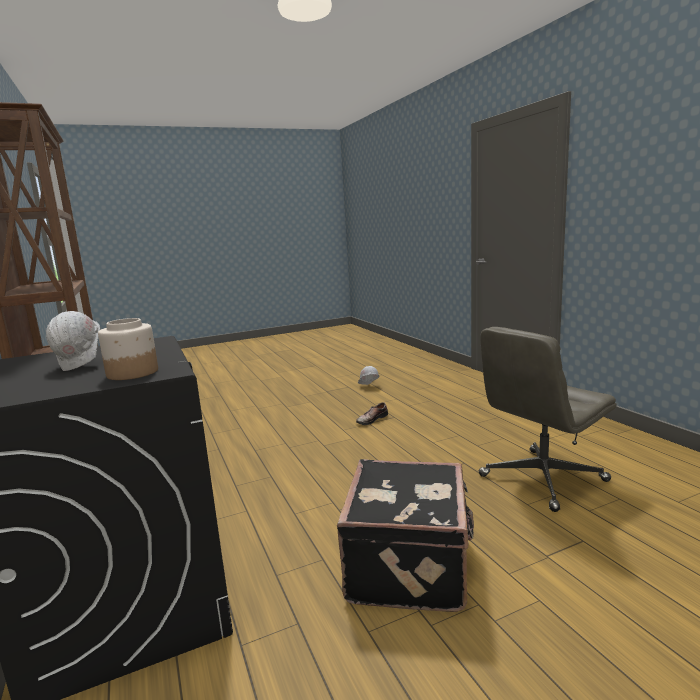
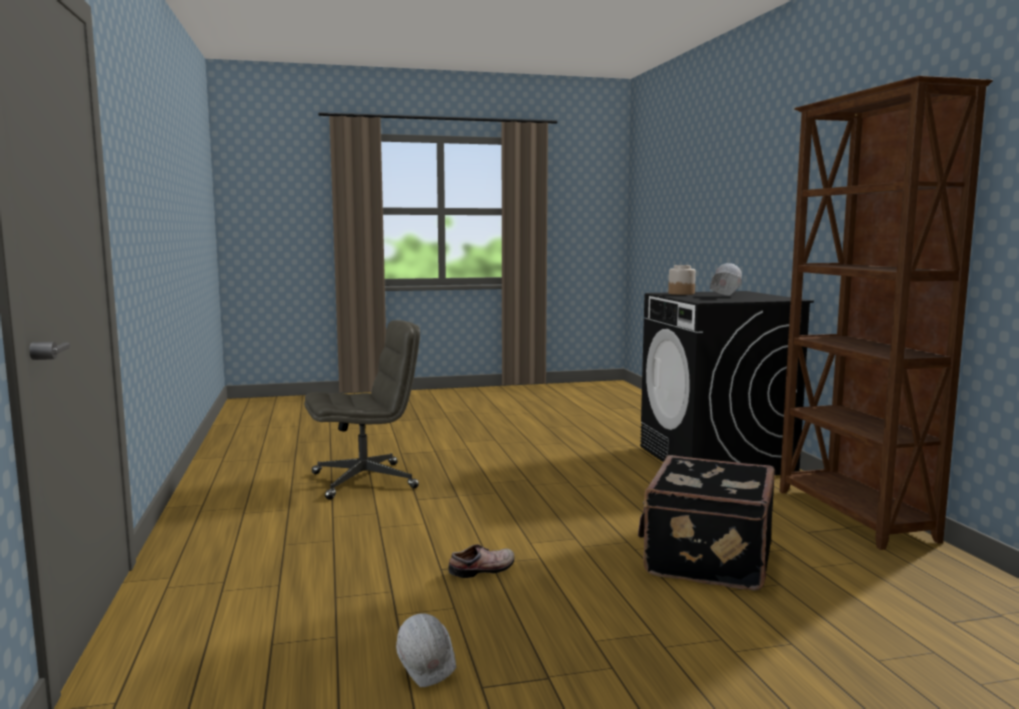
camera: 170 degrees left, 5 degrees down
black suitcase [337,459,474,612] -> black suitcase moved to [638,455,775,591]

